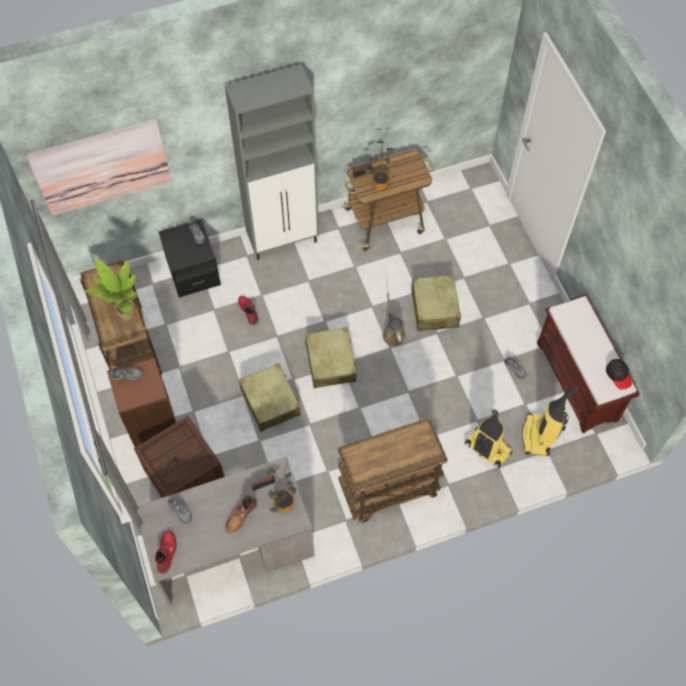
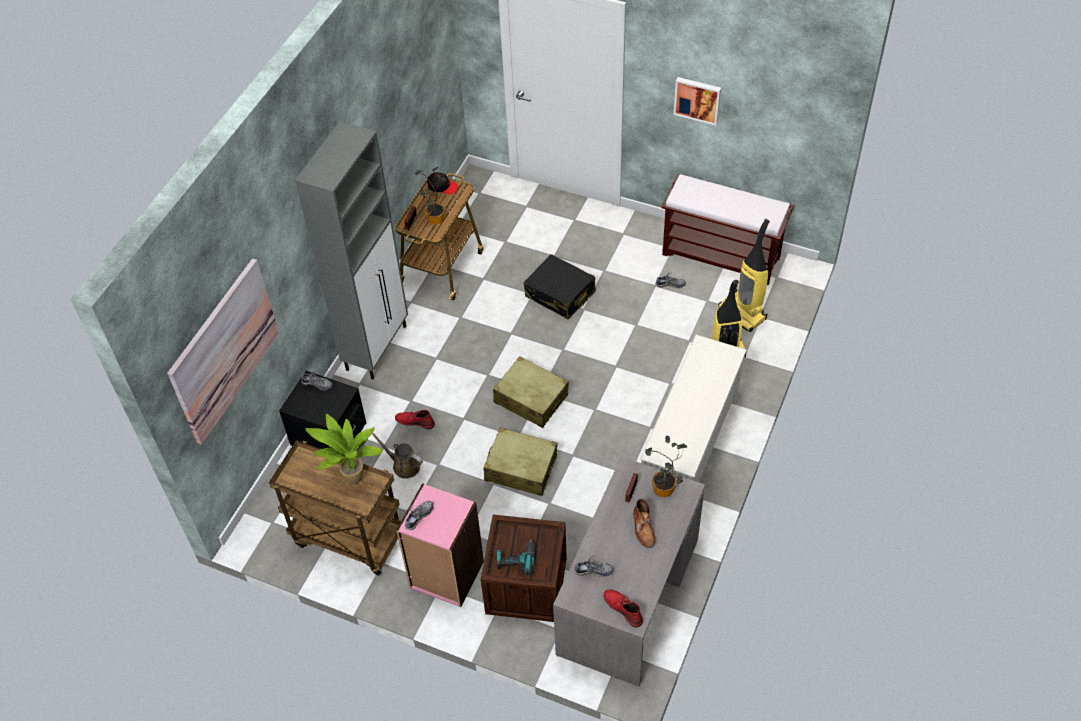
camera: 45 degrees left, 10 degrees down
brown bookcase [107,357,176,447] -> pink bookcase [396,483,484,607]
brown cart [338,418,448,522] -> white shoe rack [640,335,747,482]
brown watering can [383,293,406,346] -> brown watering can moved to [372,433,423,479]
beige suitcase [411,275,461,331] -> black suitcase [524,254,596,320]
black cap [606,359,632,390] -> black cap moved to [427,172,458,194]
none -> power drill [497,539,535,575]
none -> picture [674,77,721,126]

